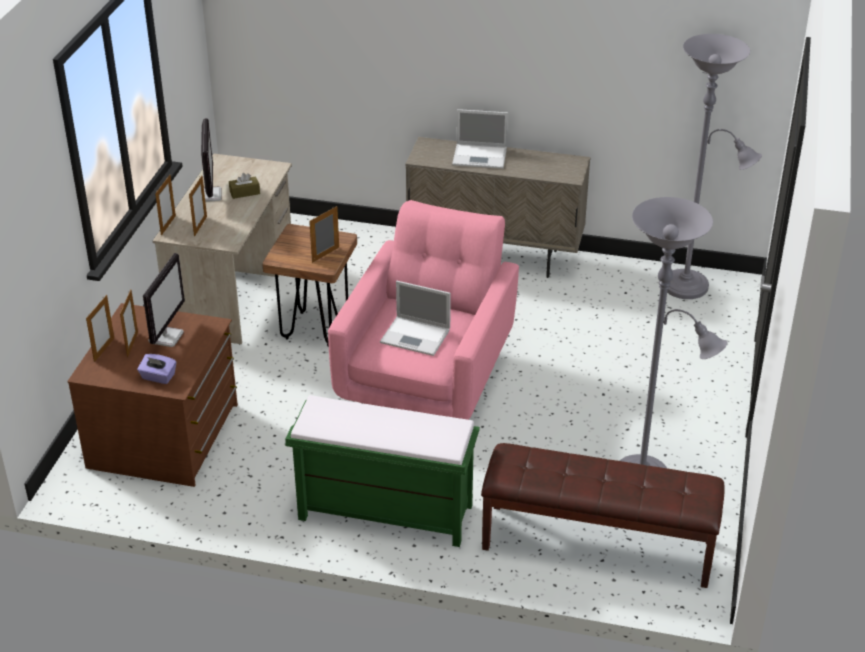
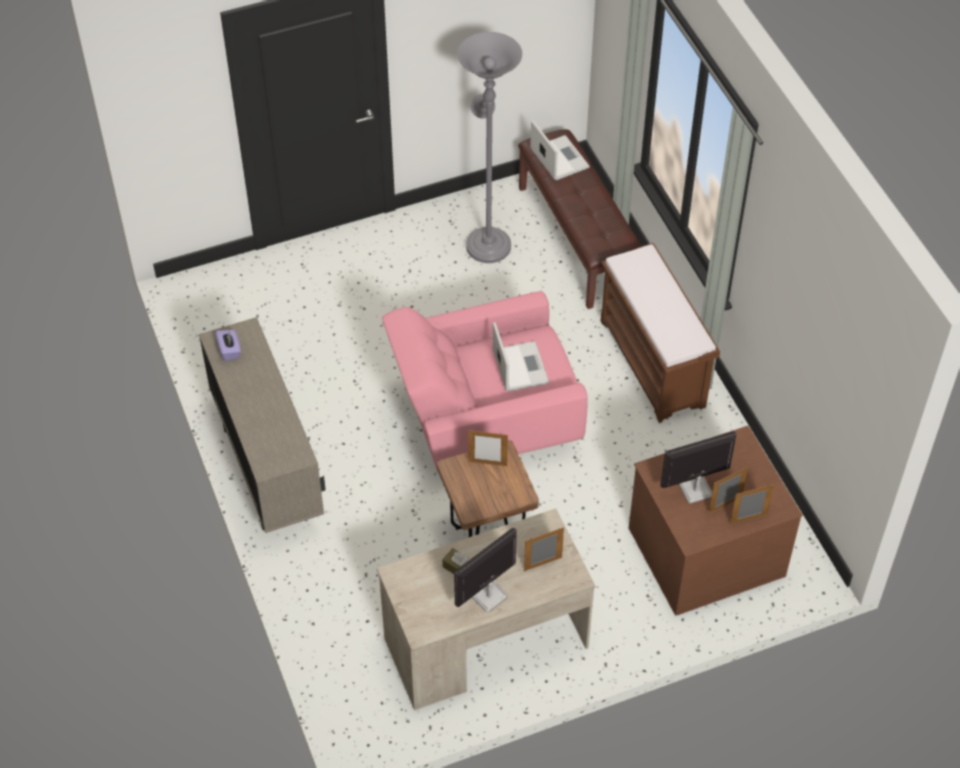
camera: 125 degrees left, 15 degrees up
purple tissue box [137,354,177,384] -> purple tissue box moved to [216,330,241,361]
picture frame [155,175,176,235] -> none
green bench [285,395,480,547] -> brown bench [600,243,720,423]
laptop [452,109,508,169] -> laptop moved to [530,120,590,180]
grey floor lamp [667,34,762,299] -> none

